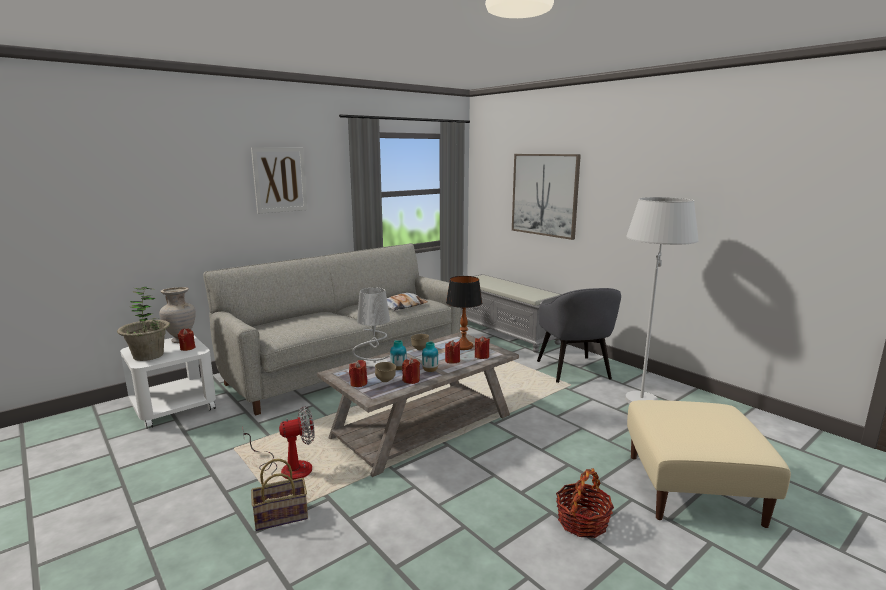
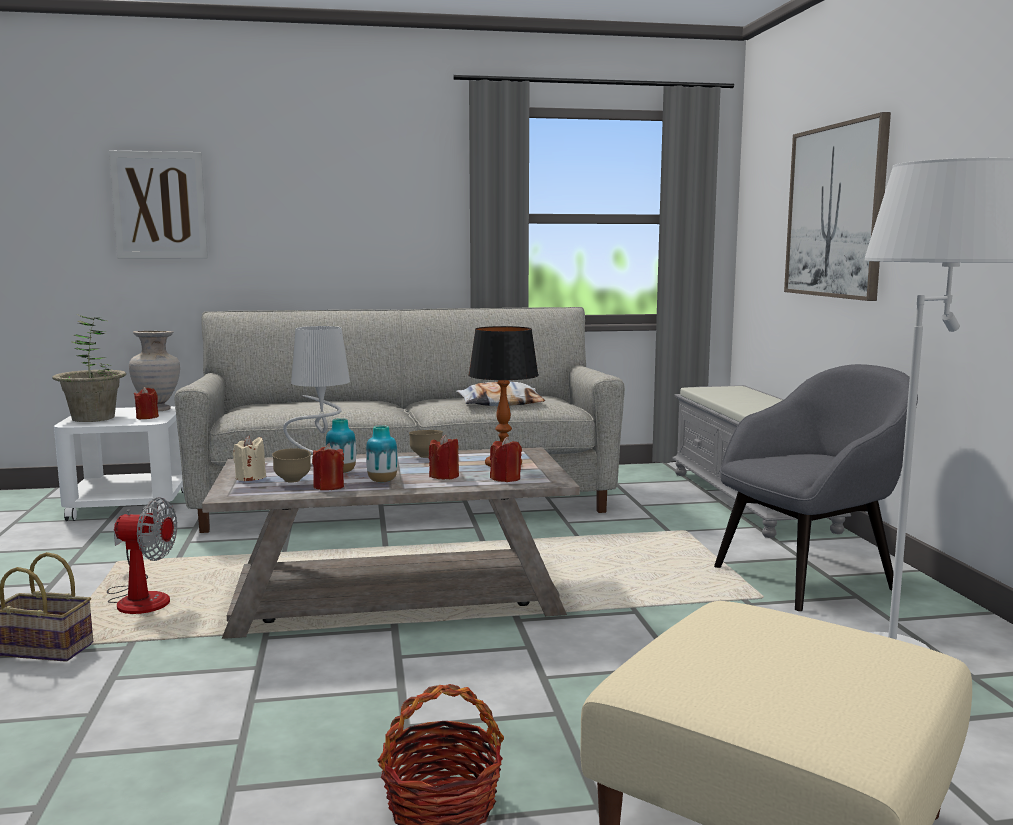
camera: 30 degrees right, 5 degrees down
picture [251,147,307,214] -> picture moved to [109,151,208,259]
red candle [349,360,367,387] -> beige candle [233,435,266,481]
grey armchair [537,288,621,383] -> grey armchair turned 135 degrees counterclockwise [714,364,918,611]

